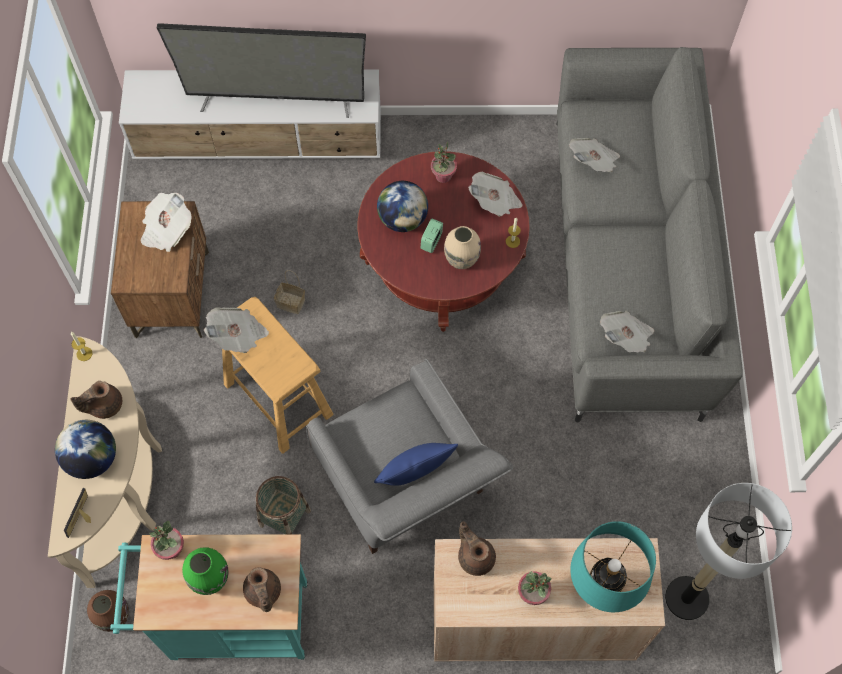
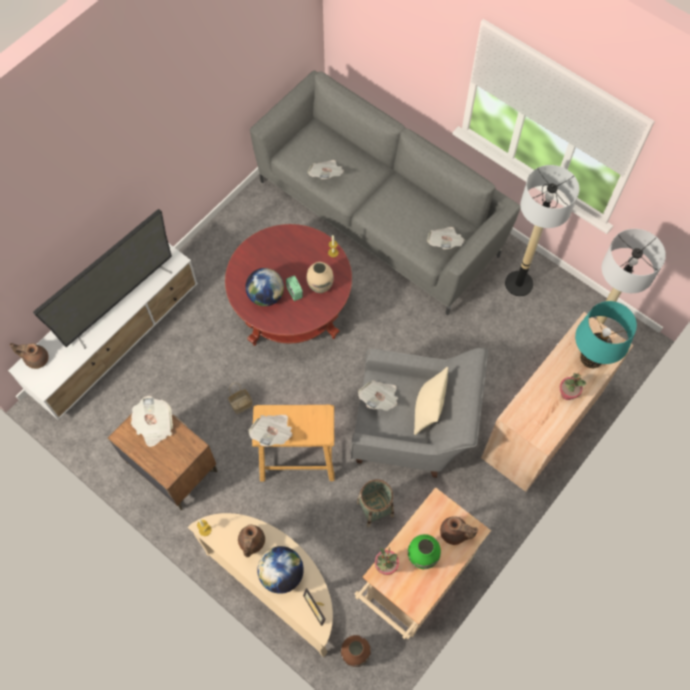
camera: 50 degrees left, 0 degrees up
turquoise cart [110,534,308,660] -> beige cart [355,487,491,639]
blue pillow [374,443,458,486] -> beige pillow [414,367,448,435]
potted plant [431,142,457,183] -> none
brown teapot [458,521,496,576] -> brown teapot moved to [9,343,49,369]
newspaper [468,172,523,217] -> newspaper moved to [358,380,398,411]
none -> floor lamp [505,165,579,297]

